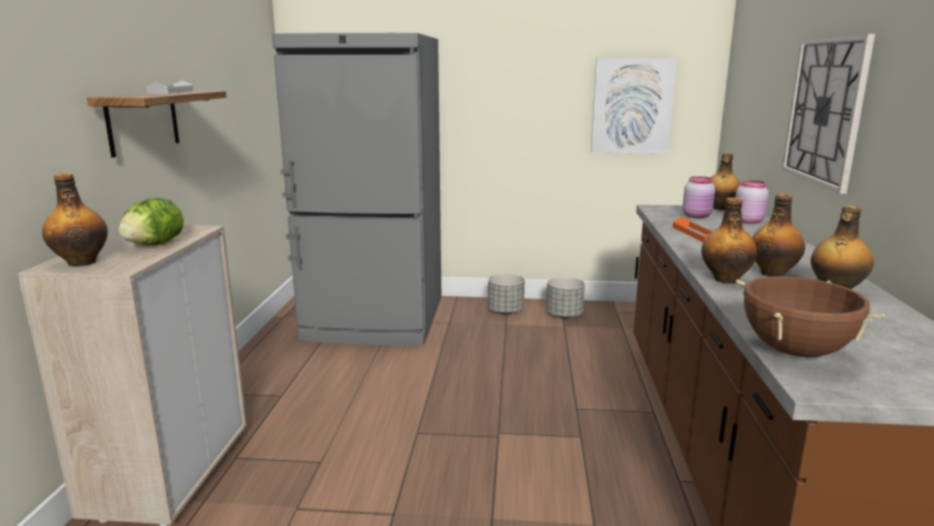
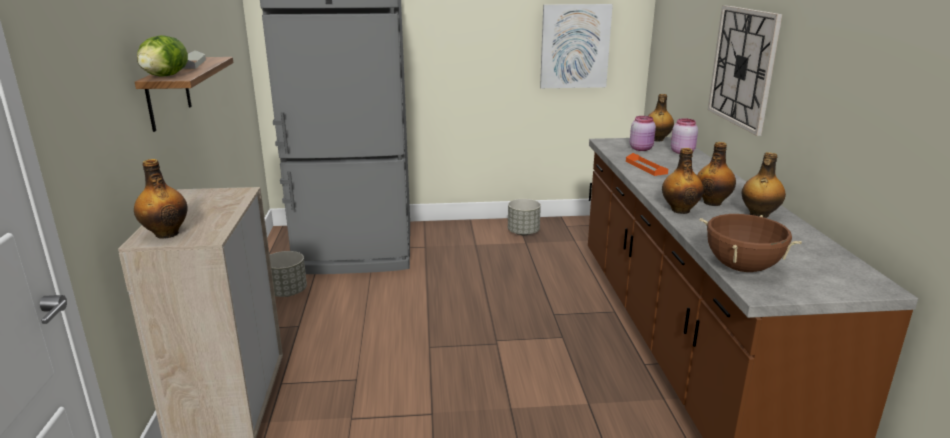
camera: 10 degrees left, 5 degrees up
lettuce [119,198,183,246] -> lettuce moved to [137,35,188,76]
grey planter [488,273,525,314] -> grey planter moved to [270,251,307,297]

